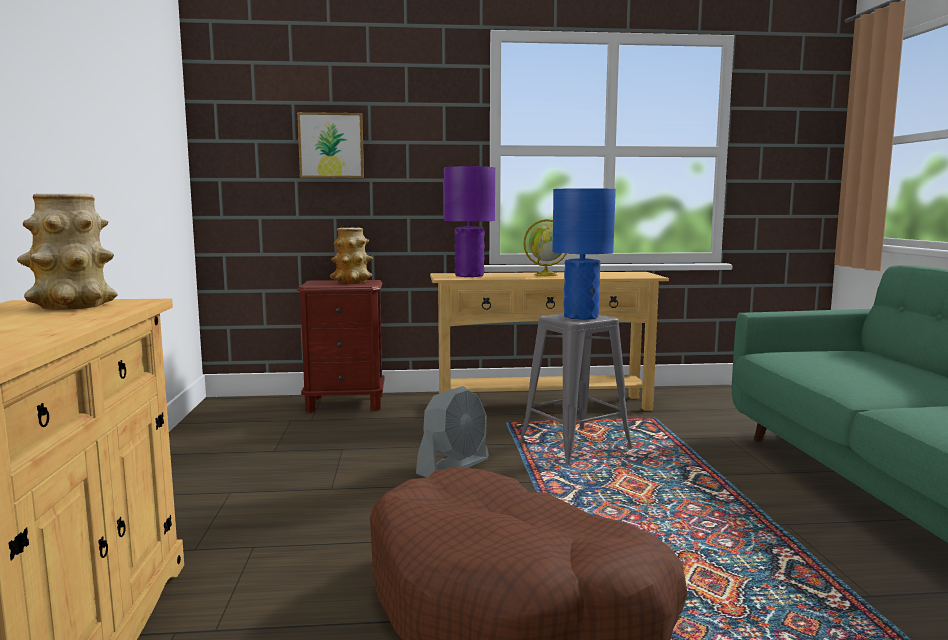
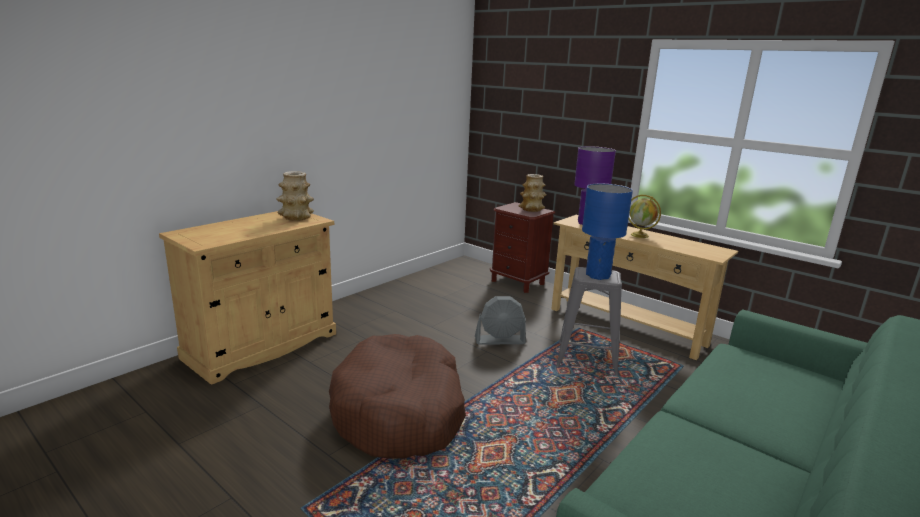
camera: 45 degrees right, 10 degrees up
picture [297,112,364,178] -> none

